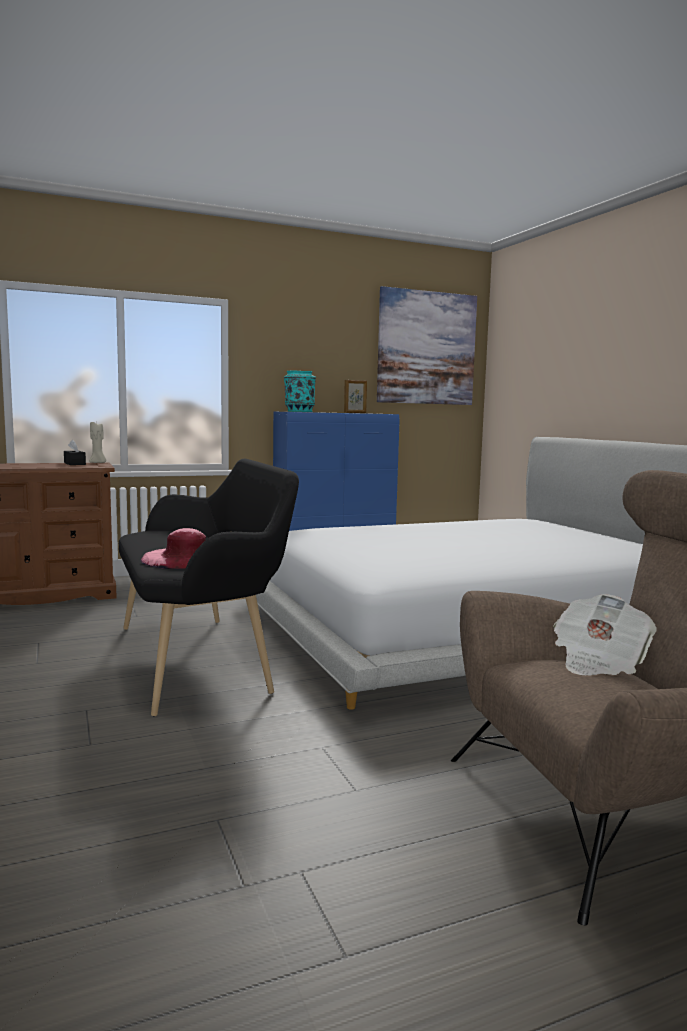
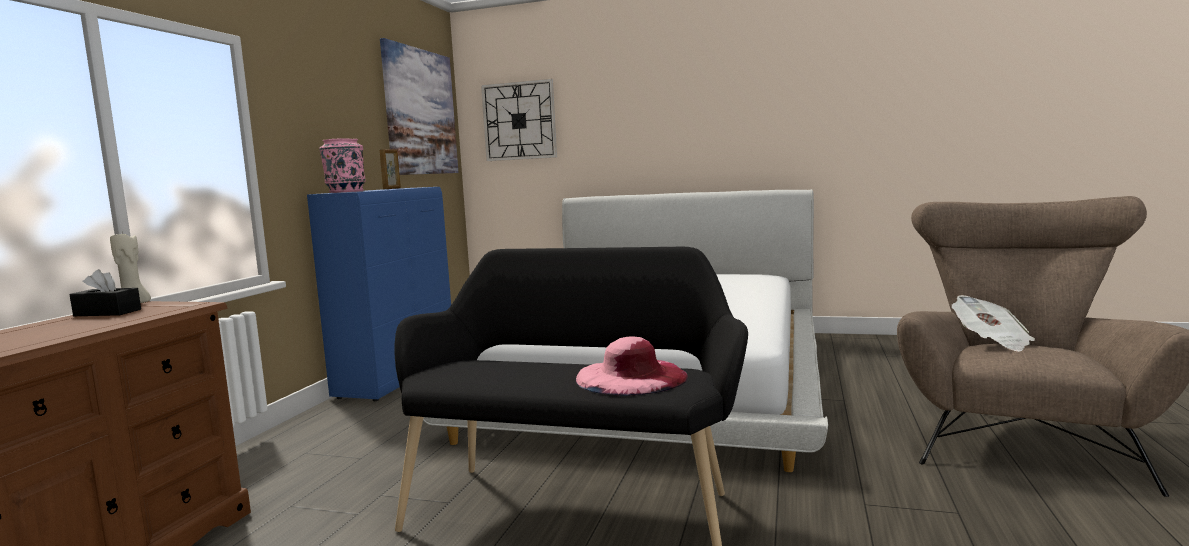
camera: 50 degrees left, 0 degrees up
turquoise vase [284,371,316,412] -> pink vase [319,138,366,193]
none -> wall clock [481,79,557,161]

